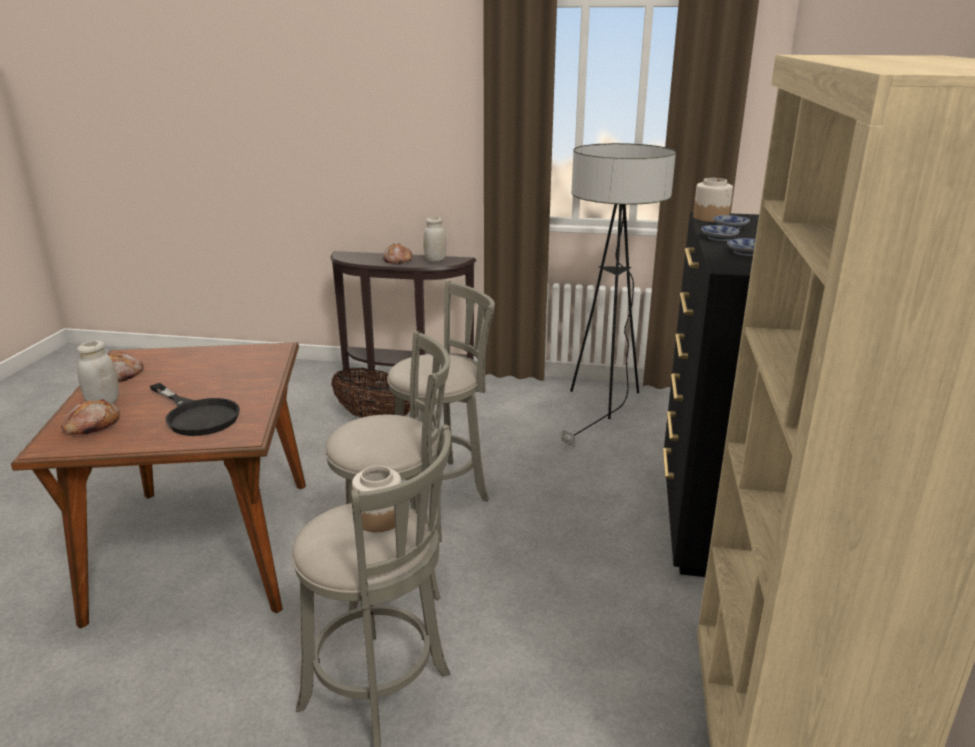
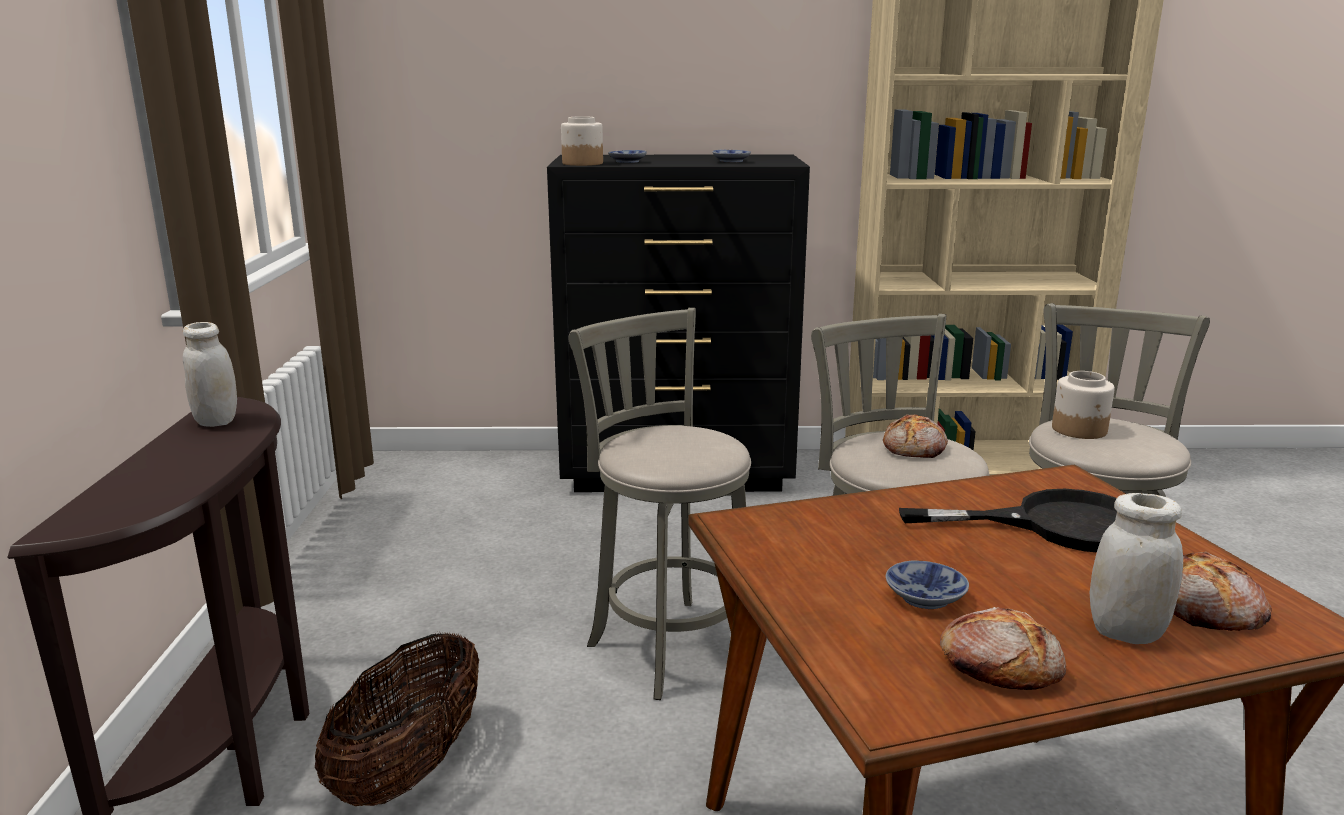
camera: 100 degrees left, 5 degrees down
black frying pan [150,383,240,436] -> black frying pan turned 60 degrees clockwise [899,489,1117,552]
bread [383,243,412,264] -> bread moved to [883,414,948,458]
floor lamp [561,143,676,448] -> none
bowl [701,225,739,241] -> bowl moved to [886,560,969,609]

